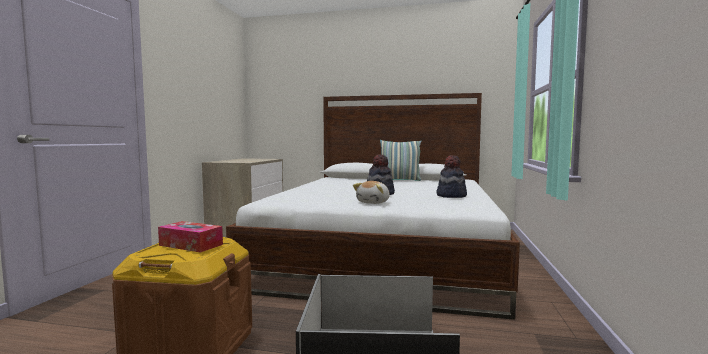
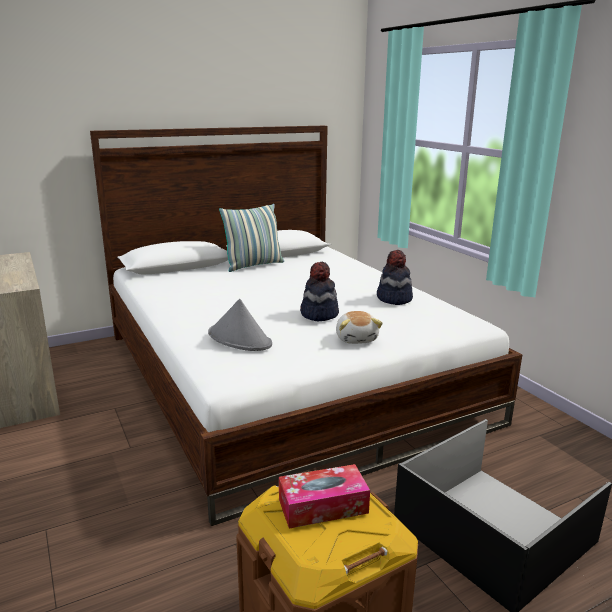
camera: 40 degrees left, 15 degrees up
none -> grey hat [208,299,272,351]

